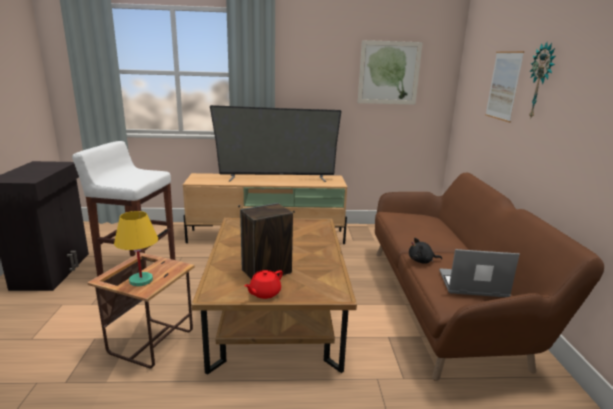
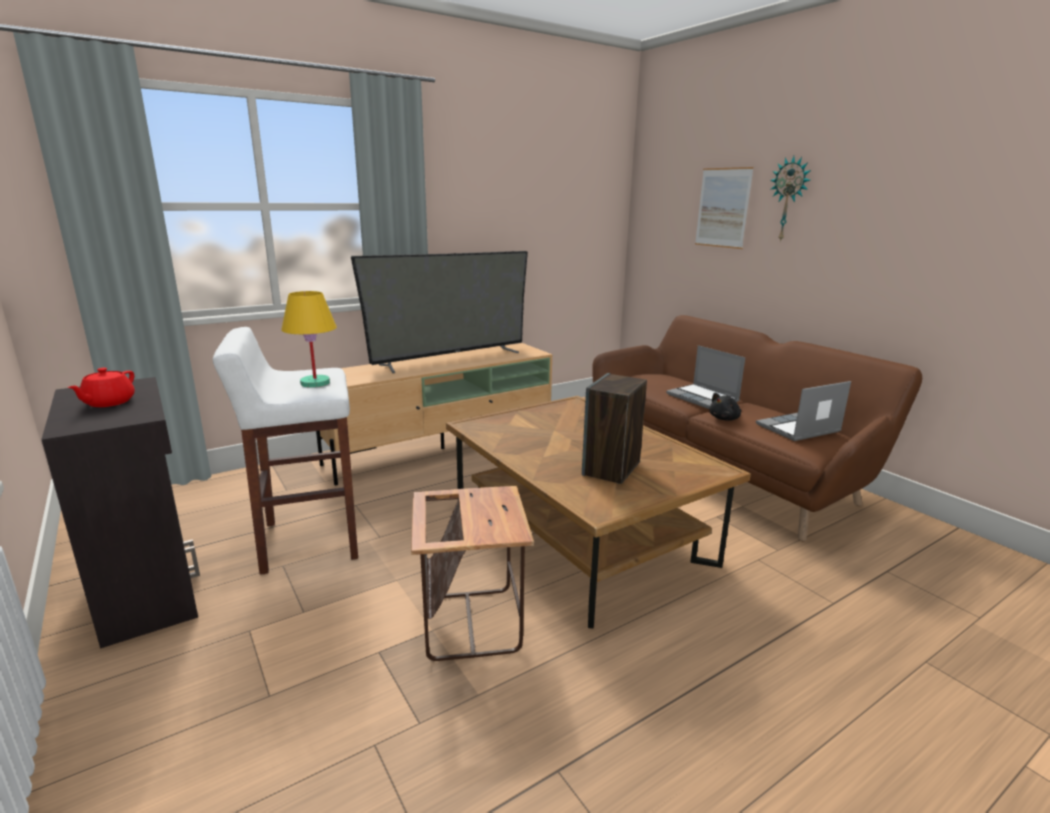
camera: 30 degrees left, 0 degrees up
yellow table lamp [114,211,158,286] -> yellow table lamp moved to [281,291,337,388]
red teapot [244,270,283,299] -> red teapot moved to [68,368,135,407]
picture [358,40,423,105] -> none
none -> laptop [666,345,745,409]

